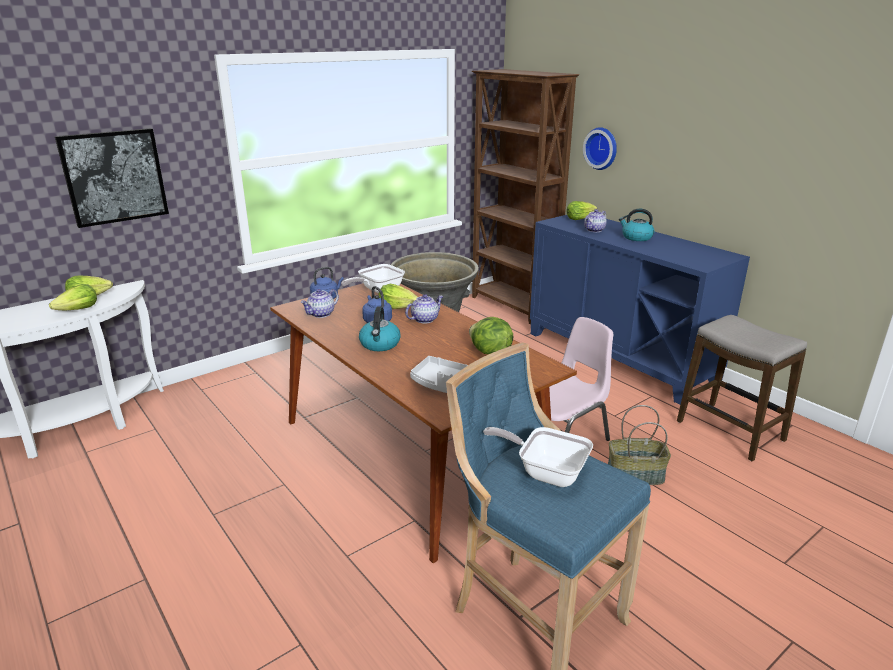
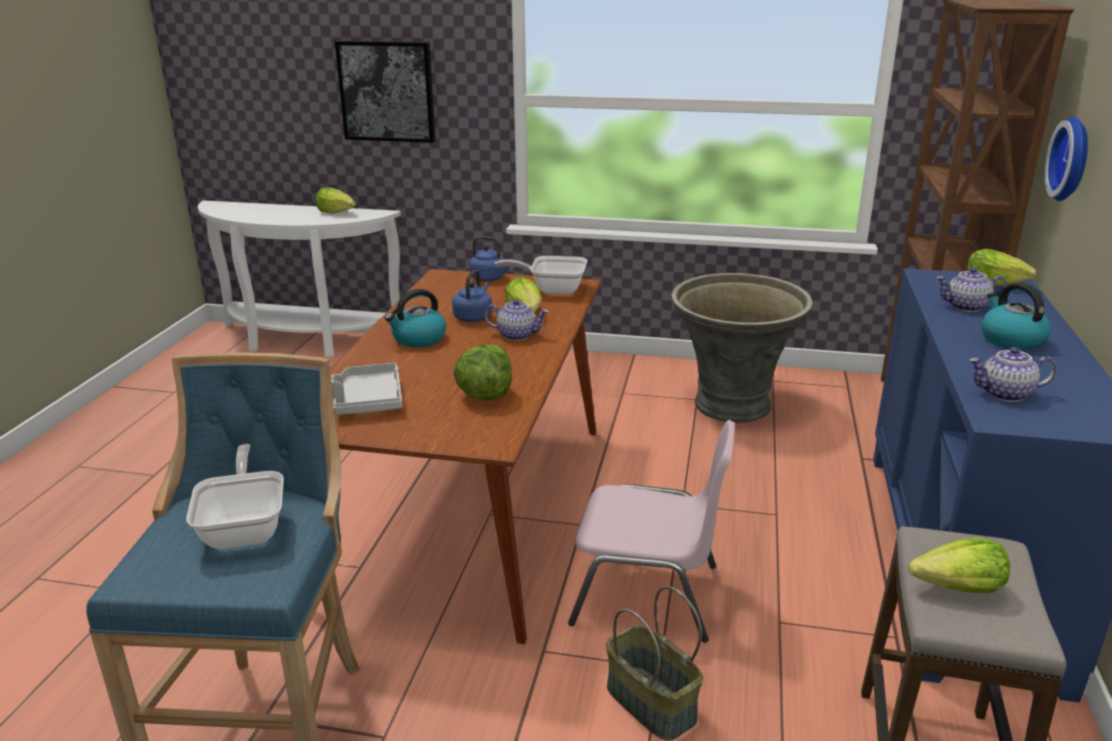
camera: 50 degrees right, 0 degrees up
lettuce [49,284,97,310] -> lettuce moved to [909,538,1010,593]
teapot [300,289,339,318] -> teapot moved to [969,347,1056,402]

